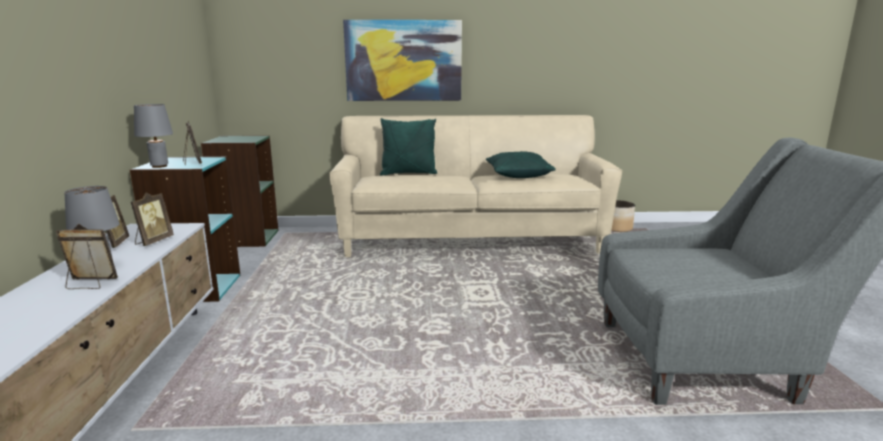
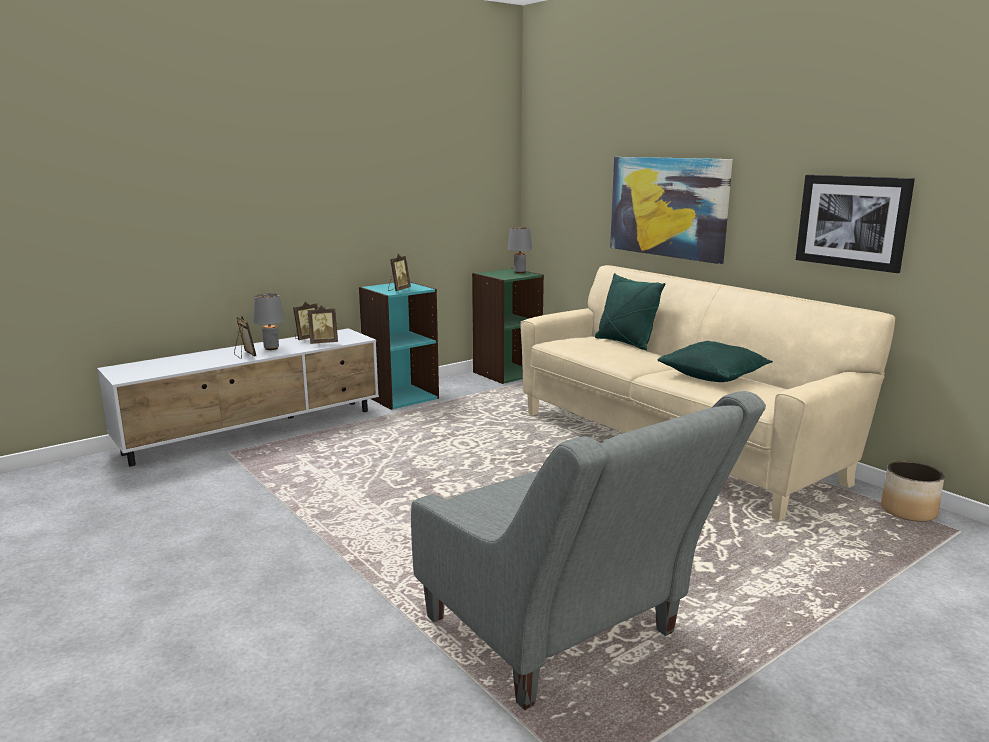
camera: 55 degrees right, 0 degrees up
grey table lamp [134,104,173,168] -> grey table lamp moved to [508,227,532,273]
none -> picture [796,175,915,273]

